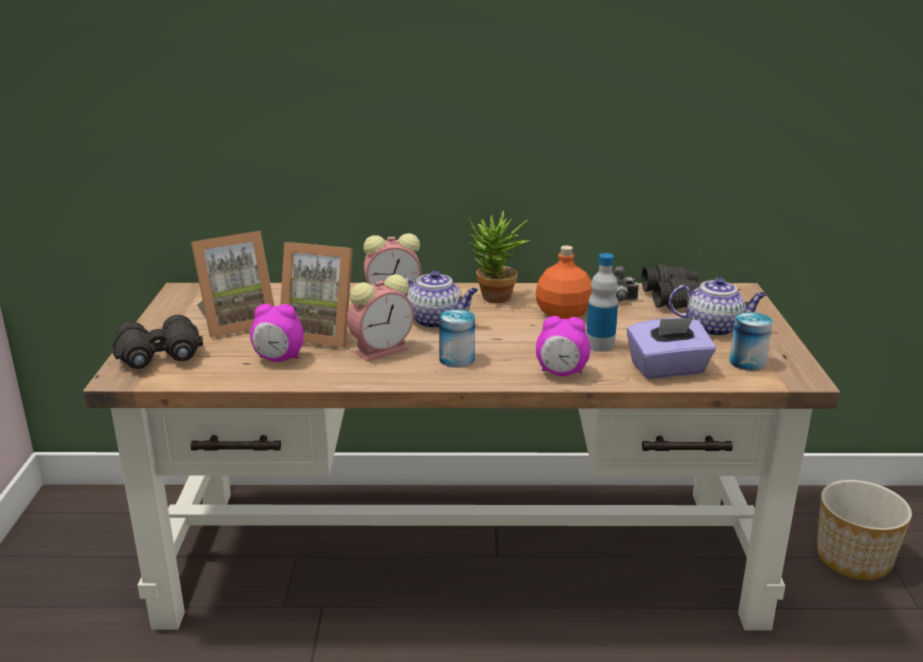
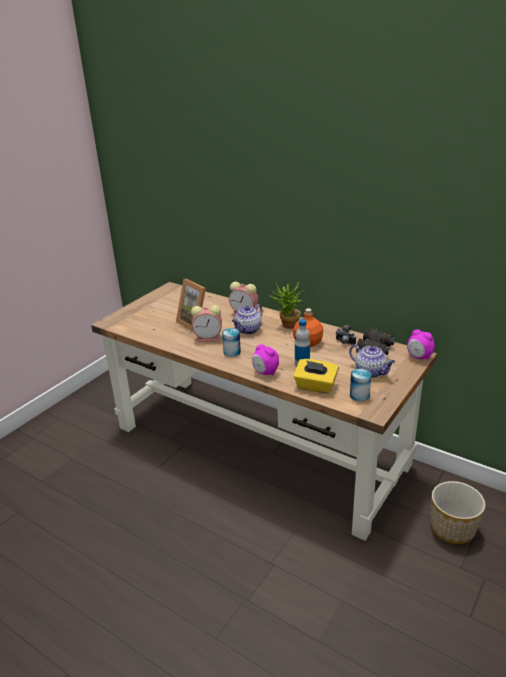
camera: 35 degrees right, 5 degrees up
black binoculars [112,315,203,369] -> none
picture frame [191,231,275,338] -> none
alarm clock [250,304,304,362] -> alarm clock moved to [407,329,435,360]
teapot [403,270,479,329] -> teapot turned 75 degrees clockwise [232,304,263,334]
purple tissue box [627,317,716,379] -> yellow tissue box [293,359,339,394]

